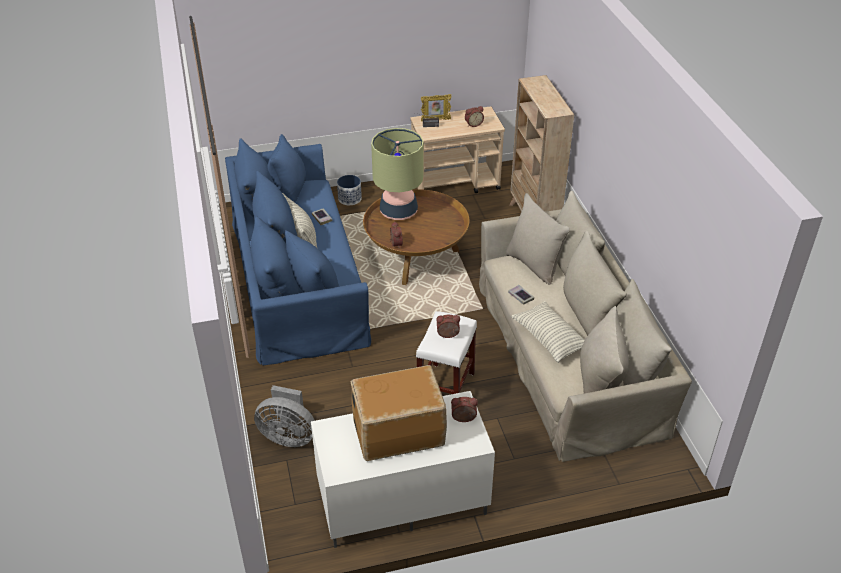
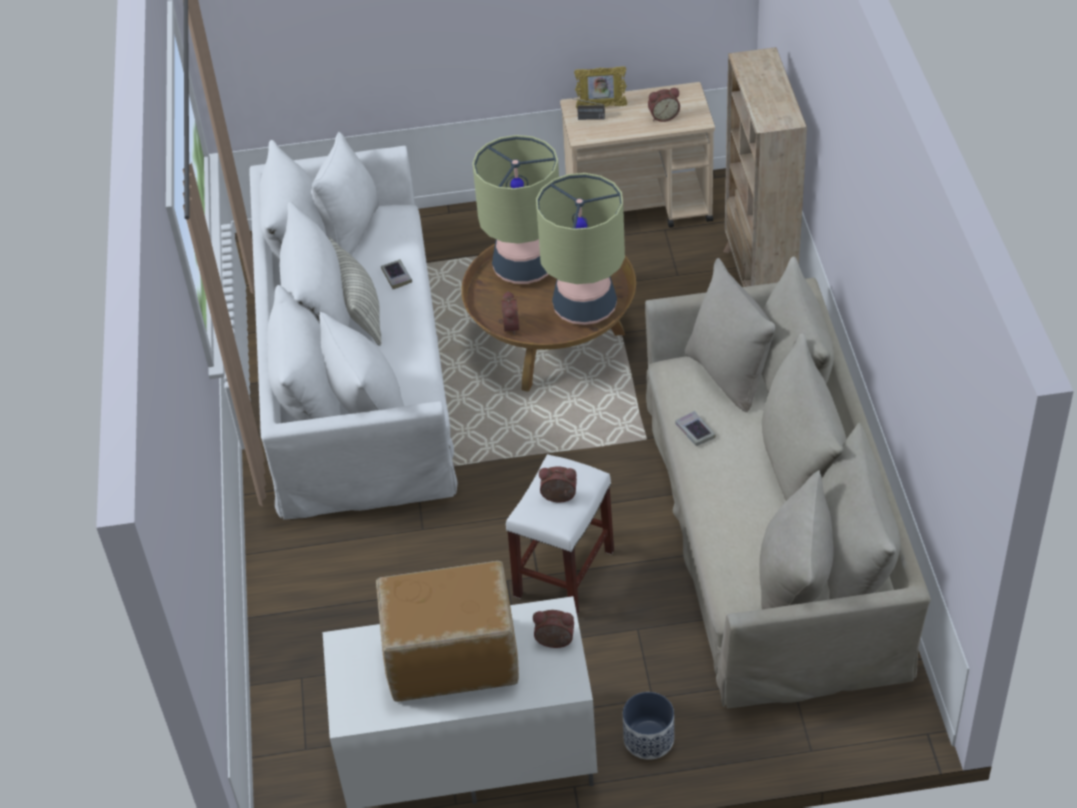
camera: 10 degrees right, 5 degrees up
blue sofa [225,134,371,365] -> white sofa [249,132,457,520]
grey fan [254,385,315,447] -> none
planter [337,175,362,205] -> planter moved to [623,692,674,760]
pillow [511,301,585,363] -> none
none -> table lamp [536,173,625,325]

